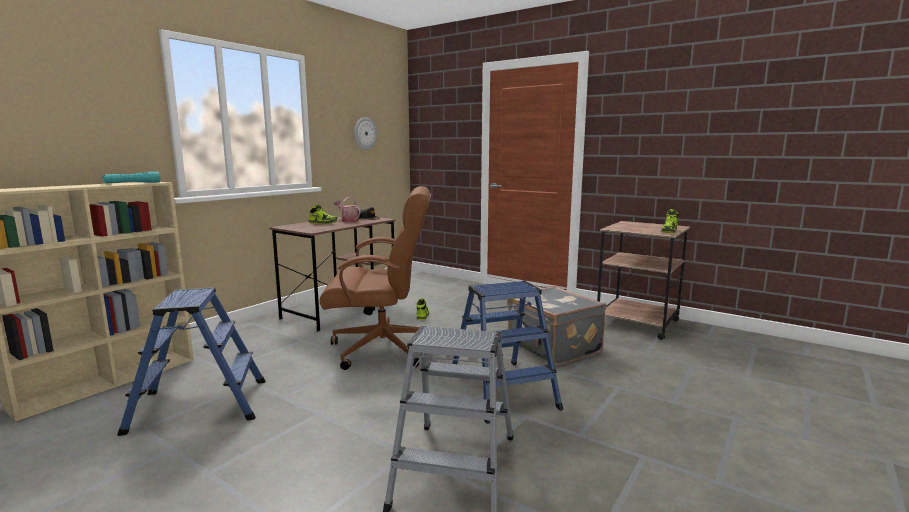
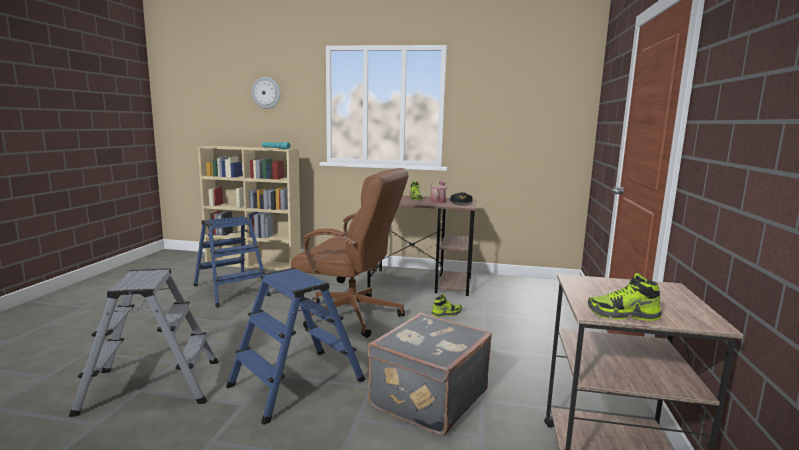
camera: 65 degrees right, 0 degrees up
brown office chair [320,186,431,370] -> brown office chair turned 45 degrees counterclockwise [291,168,409,338]
wall clock [354,117,377,150] -> wall clock moved to [251,77,280,109]

